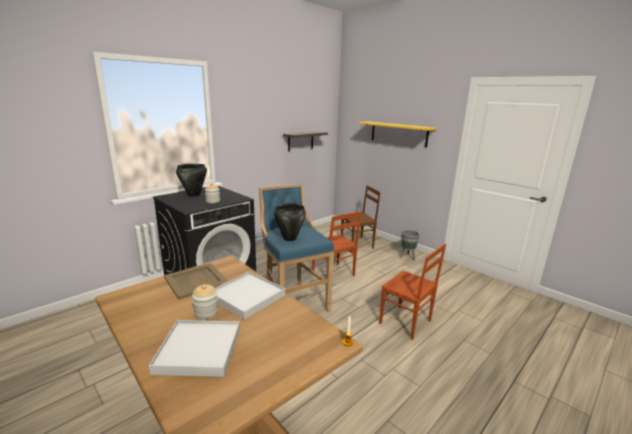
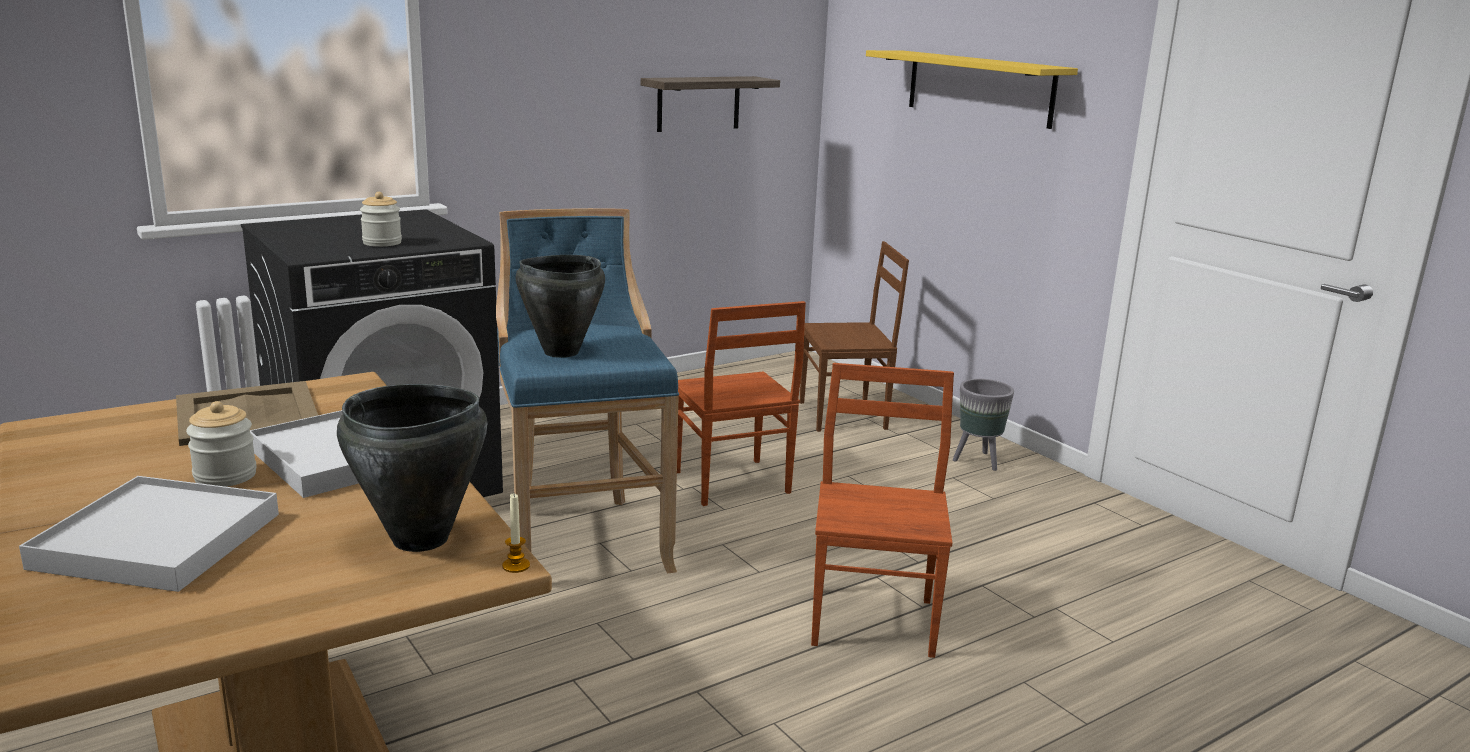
camera: 10 degrees right, 0 degrees up
black cooking pot [176,164,207,197] -> black cooking pot moved to [337,384,488,552]
brown chair [379,244,446,340] -> brown chair turned 135 degrees counterclockwise [811,363,954,658]

